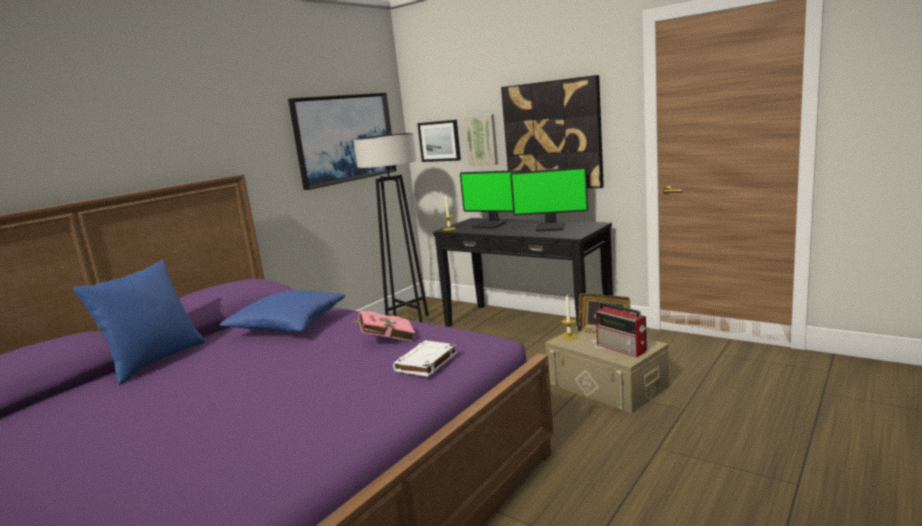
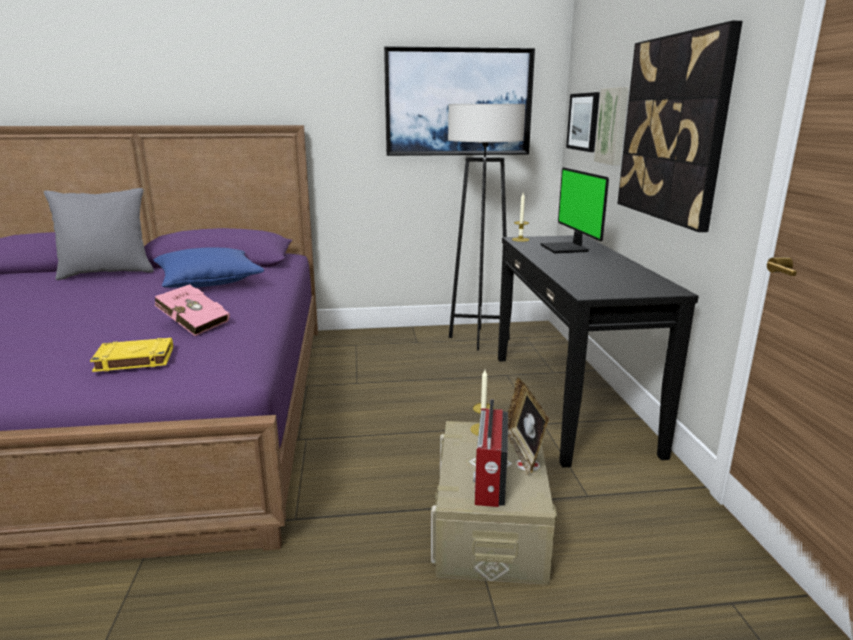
camera: 45 degrees right, 5 degrees up
blue pillow [73,260,205,385] -> grey pillow [44,188,154,280]
white book [393,340,457,377] -> yellow book [90,338,173,372]
monitor [510,167,588,232] -> none

